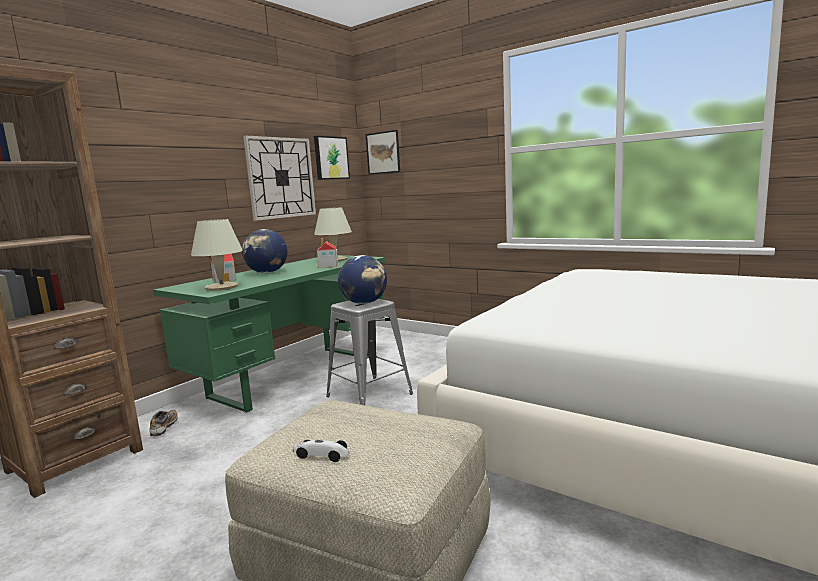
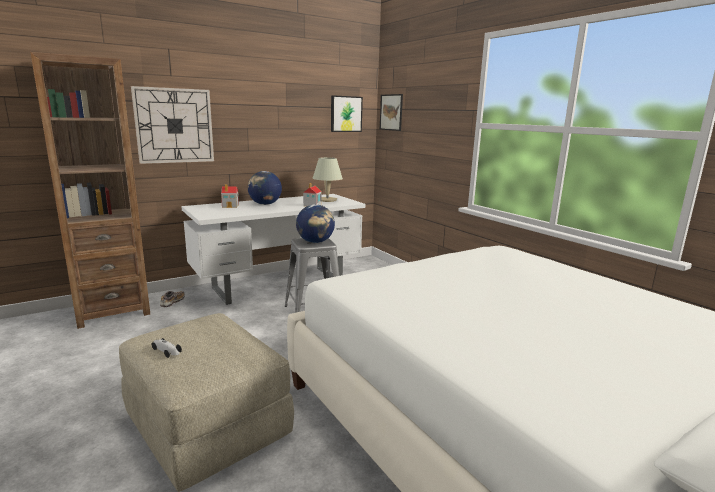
camera: 20 degrees right, 5 degrees up
green desk [153,255,385,413] -> white desk [181,194,365,305]
beige table lamp [191,219,243,291] -> none
wall clock [243,136,316,221] -> wall clock moved to [131,86,214,164]

